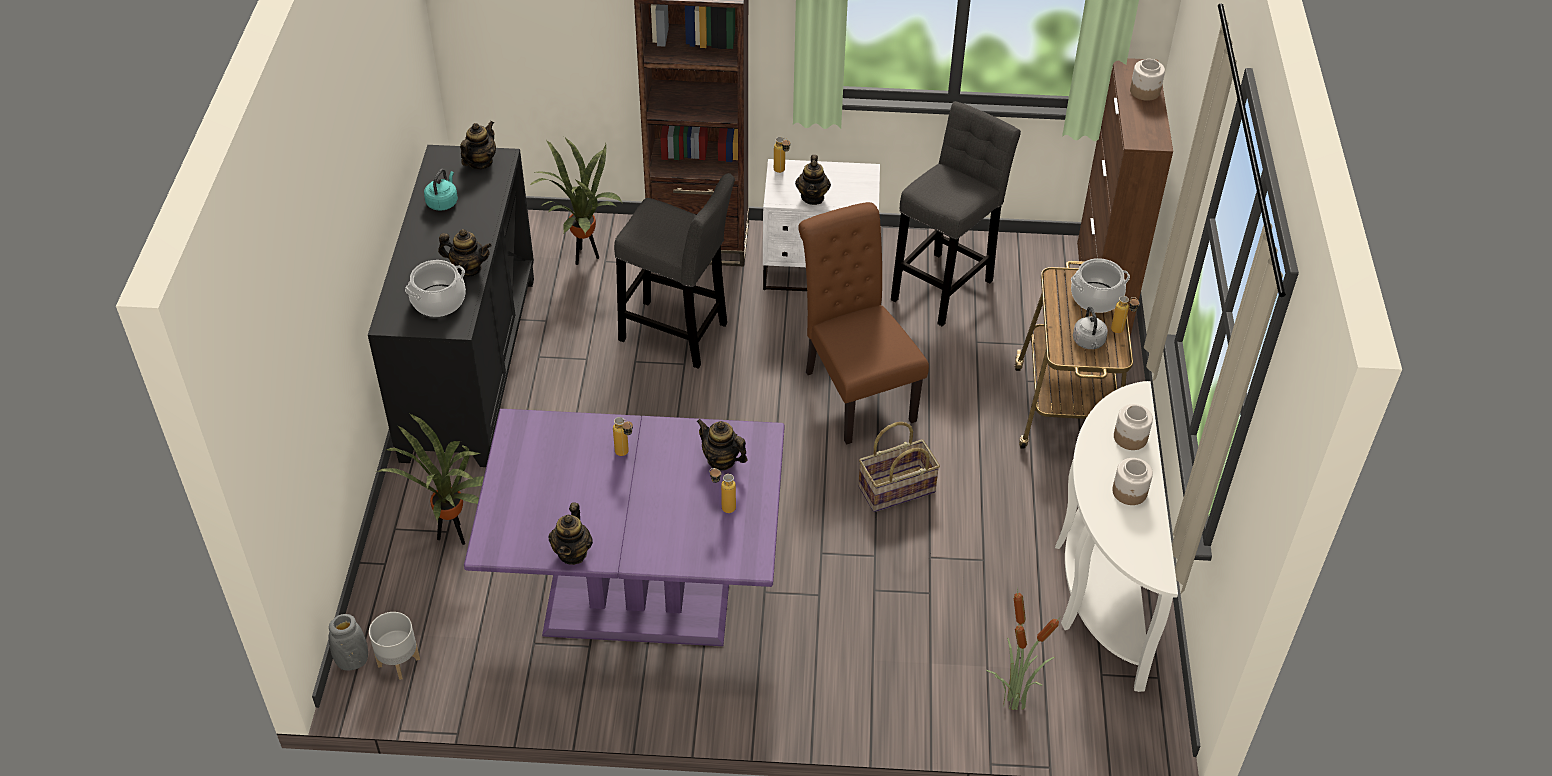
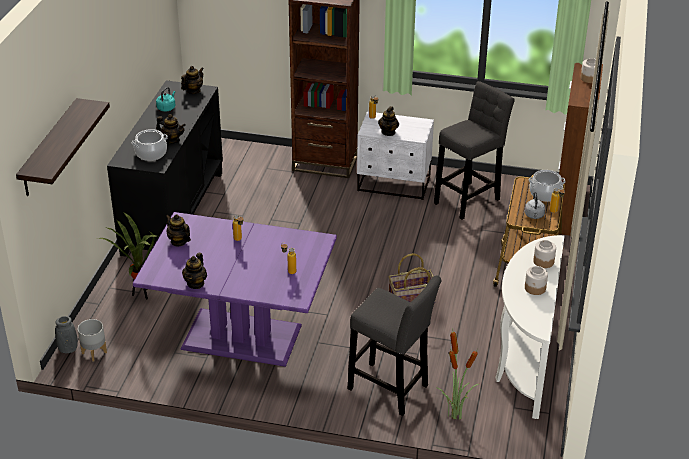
camera: 10 degrees right, 10 degrees down
potted plant [530,137,622,265] -> none
grey stool [614,173,735,369] -> grey stool moved to [347,275,442,416]
teapot [696,419,748,471] -> teapot moved to [166,214,191,247]
brown chair [798,202,929,445] -> none
none -> shelf [16,98,110,196]

